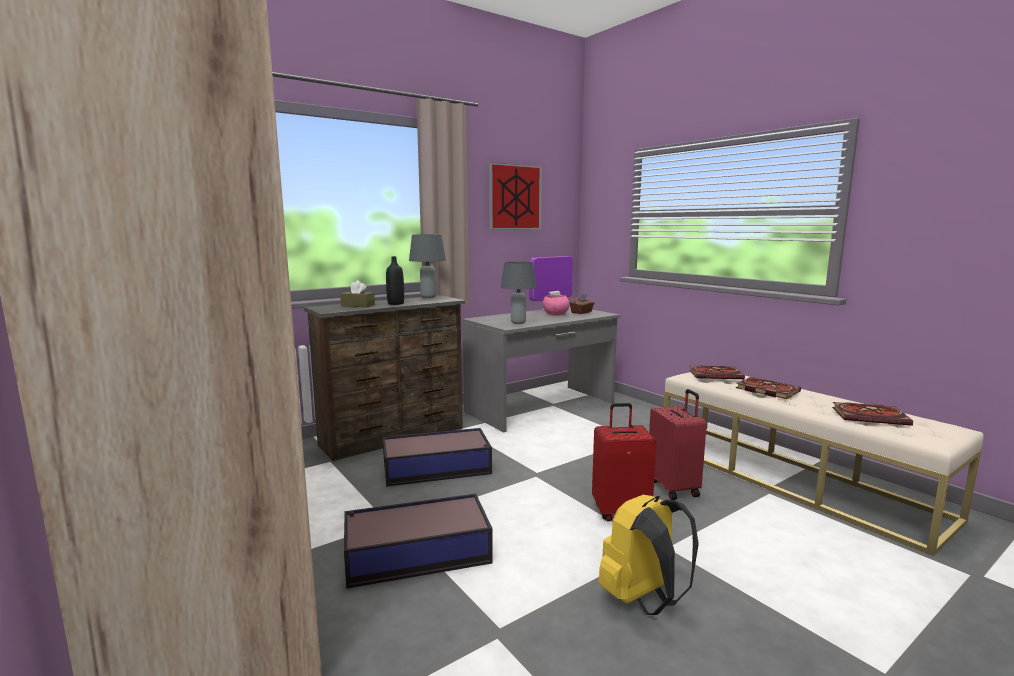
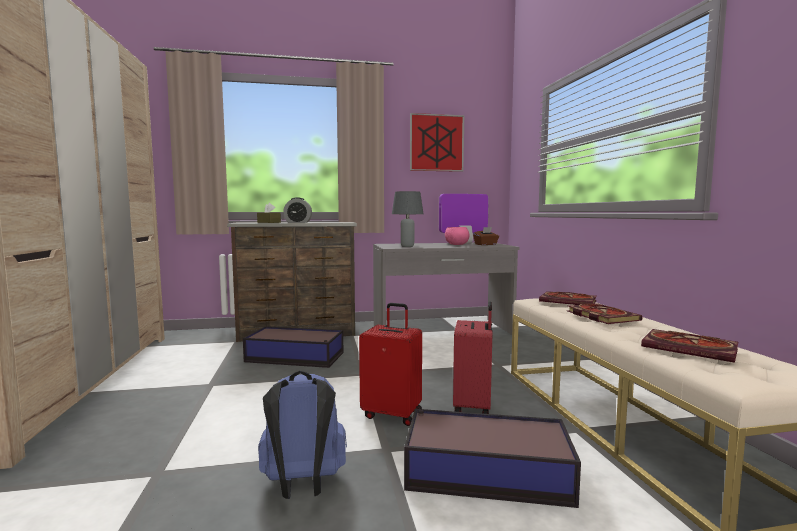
camera: 25 degrees right, 5 degrees down
storage box [344,494,493,589] -> storage box moved to [404,409,581,508]
black bottle [386,256,404,305] -> alarm clock [283,197,312,223]
grey table lamp [409,234,446,298] -> none
yellow backpack [598,495,699,615] -> blue backpack [258,371,347,499]

